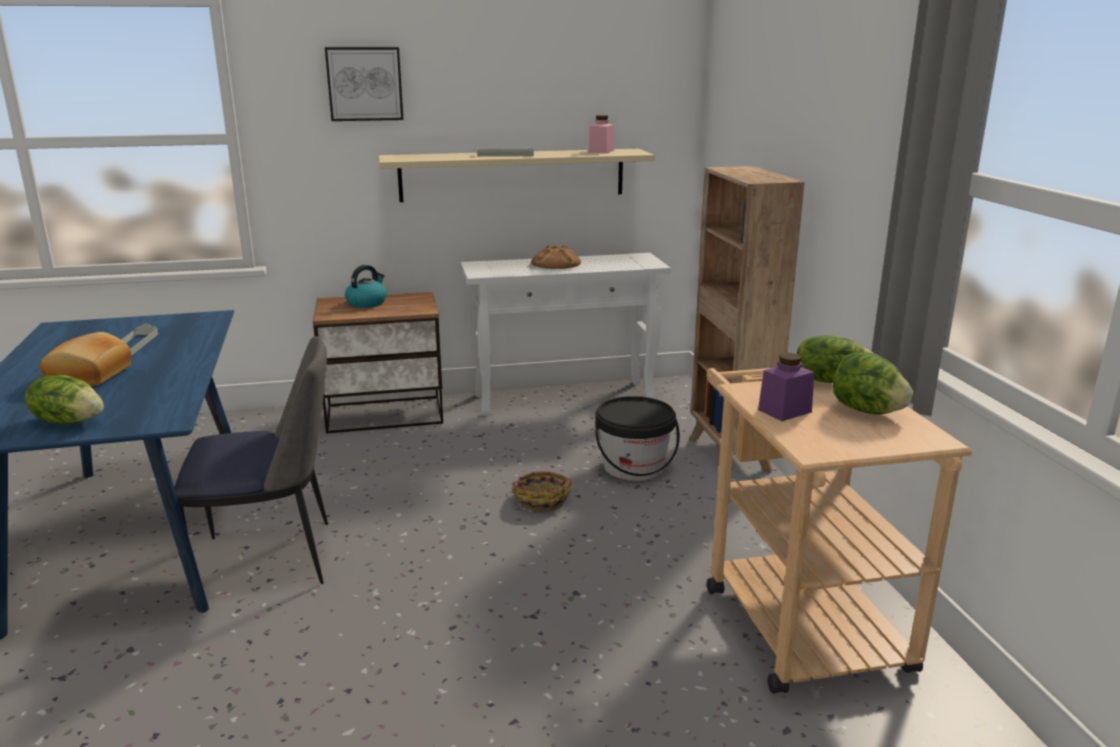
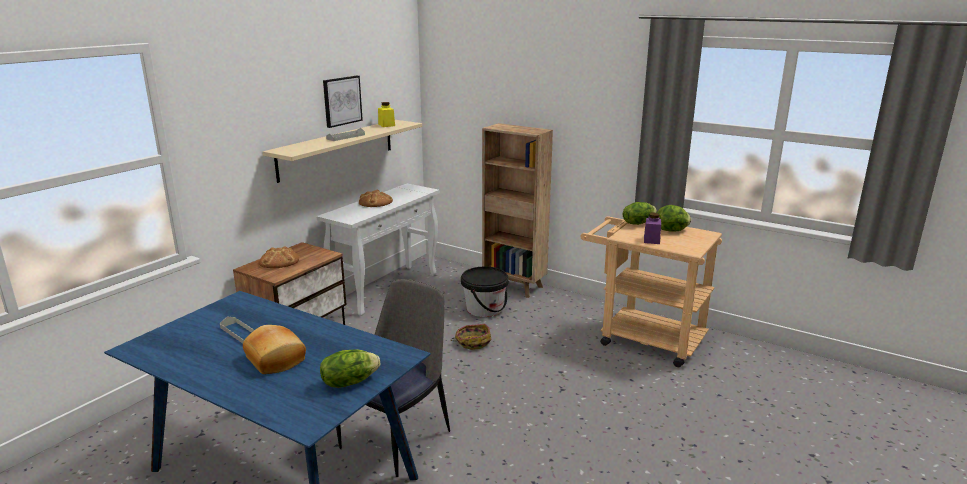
camera: 45 degrees left, 0 degrees up
picture [325,47,404,121] -> picture moved to [323,76,363,128]
kettle [345,265,387,308] -> bread [259,246,299,268]
pink jar [588,115,614,153] -> yellow jar [378,102,395,127]

